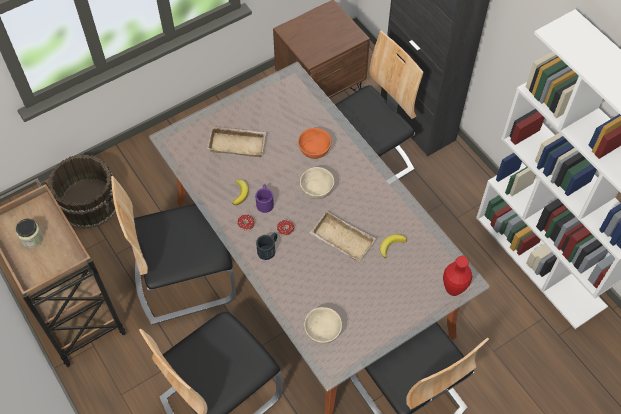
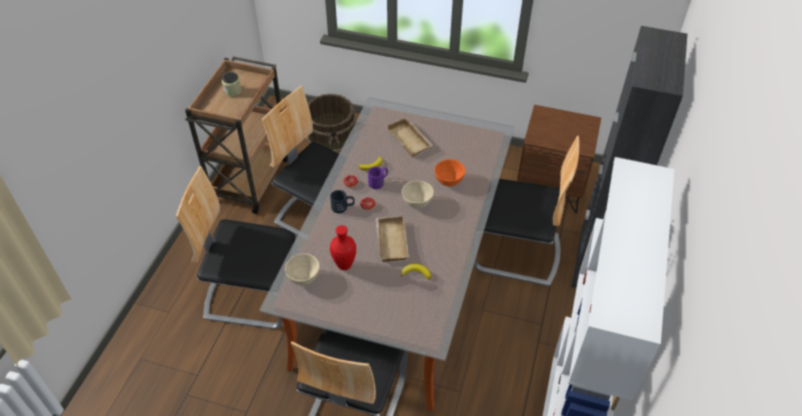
camera: 50 degrees right, 10 degrees down
red vase [443,256,473,296] -> red vase moved to [330,225,356,270]

